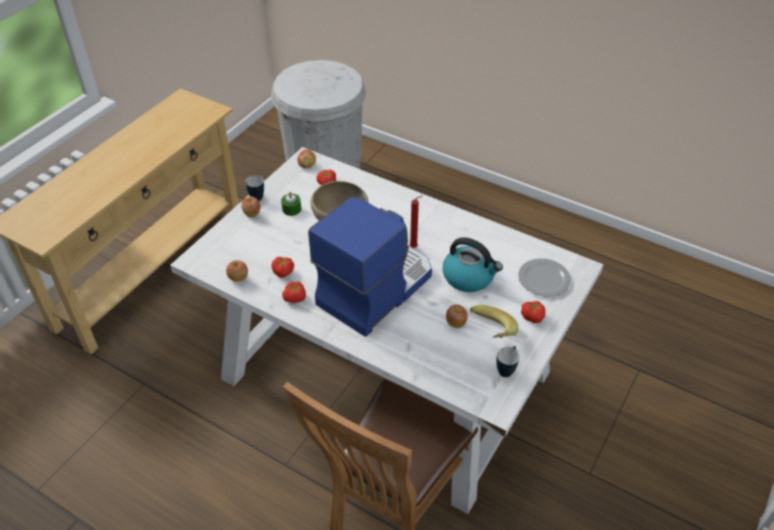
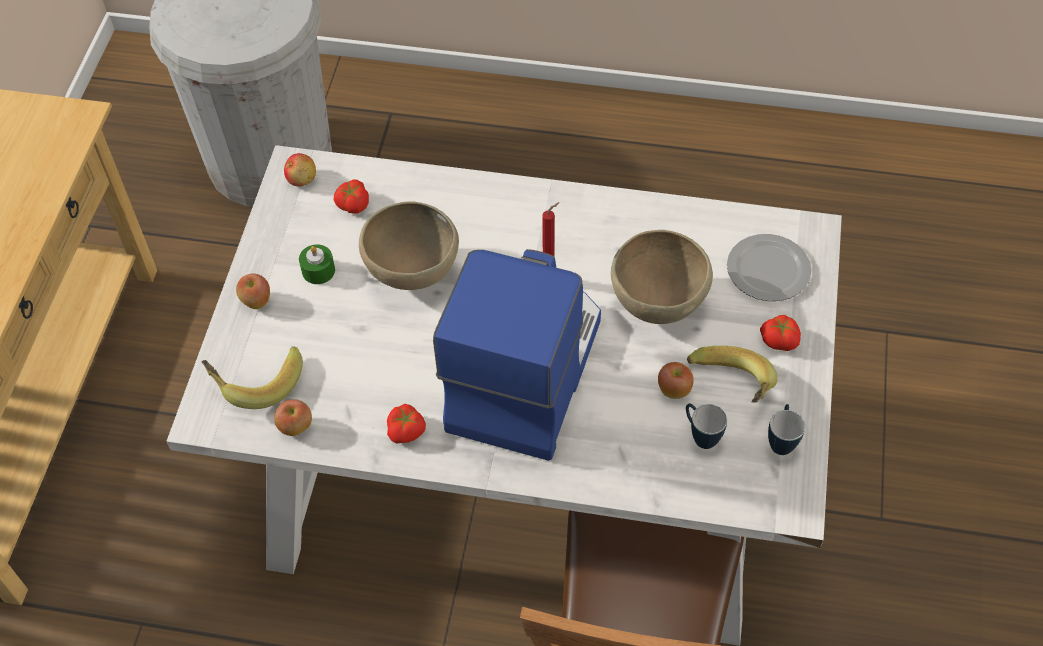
camera: 20 degrees left, 10 degrees up
mug [245,175,264,201] -> mug moved to [686,404,727,449]
tomato [271,257,294,278] -> none
kettle [442,237,503,292] -> brown bowl [611,230,713,324]
none -> banana [201,346,303,409]

